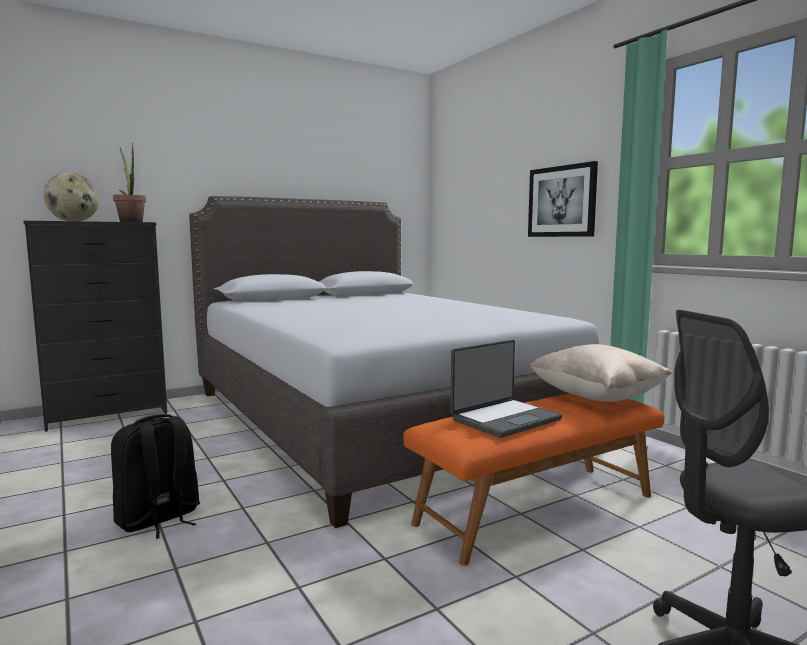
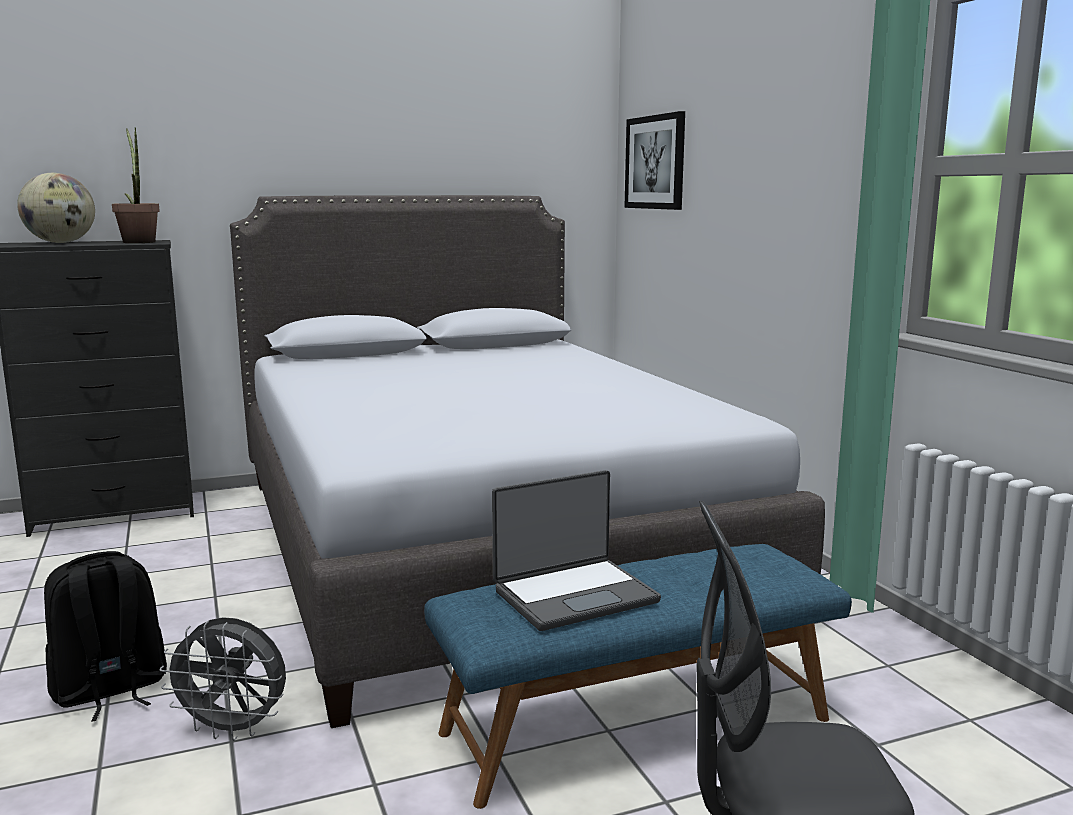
camera: 10 degrees right, 5 degrees up
orange bench [403,394,665,566] -> blue bench [424,544,852,809]
picture [528,161,598,237] -> picture moved to [624,111,685,210]
beige pillow [528,344,672,402] -> none
none -> grey fan [159,617,286,741]

